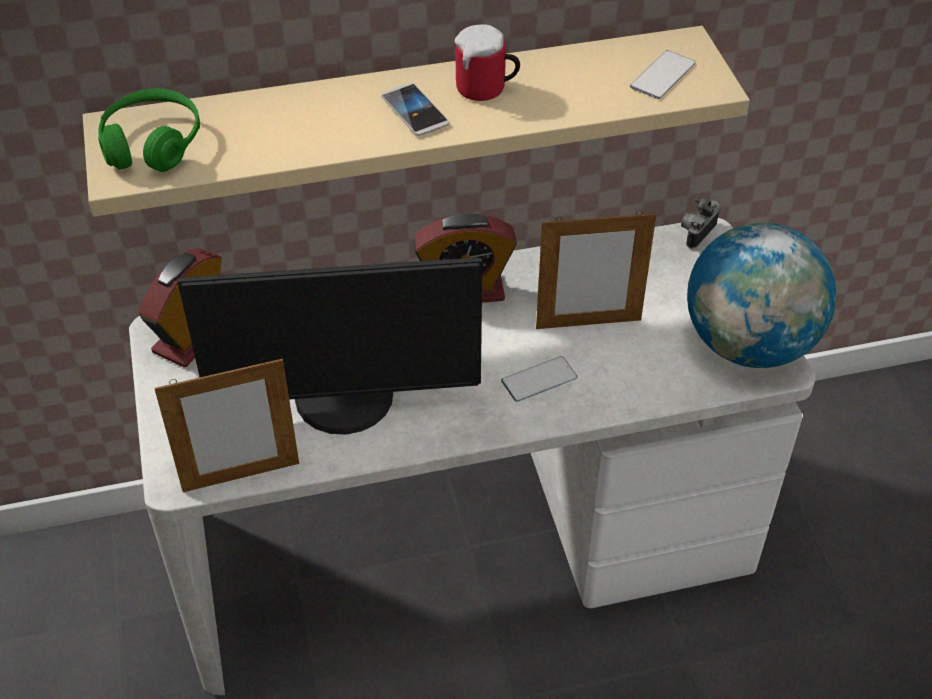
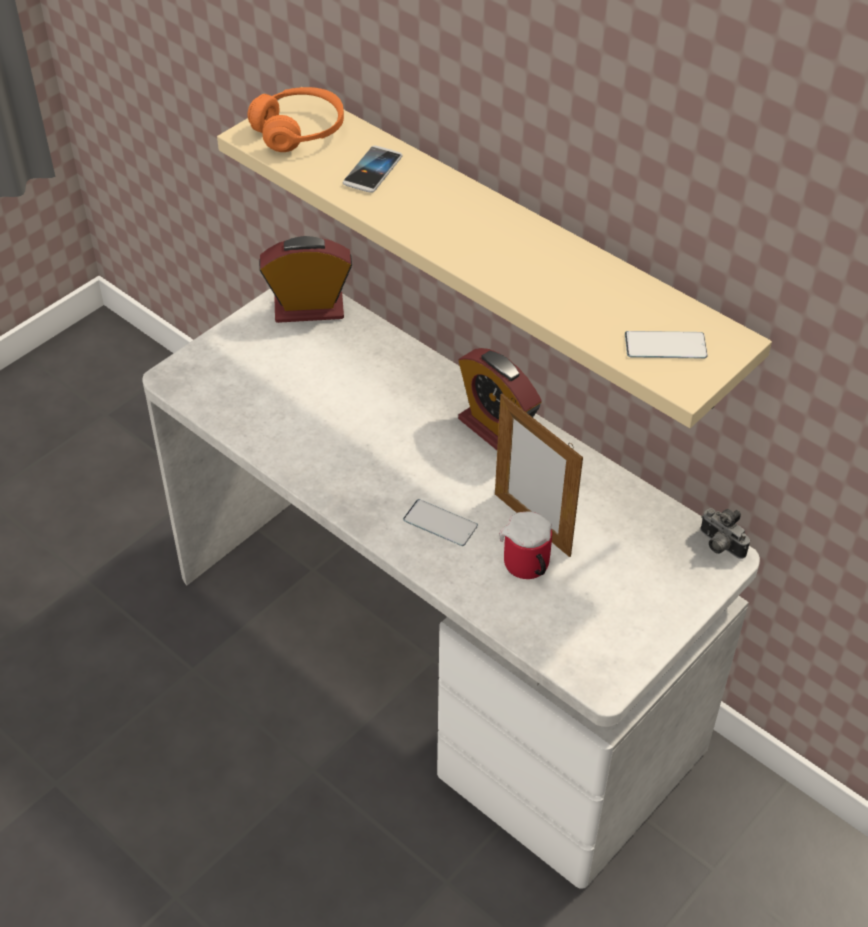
camera: 55 degrees right, 0 degrees up
green headphones [98,88,200,172] -> orange headphones [248,87,344,152]
picture frame [154,358,299,492] -> none
monitor [178,258,482,435] -> none
phone [381,83,450,136] -> phone moved to [342,145,402,193]
mug [455,25,520,101] -> mug moved to [499,511,552,579]
camera [681,198,720,249] -> camera turned 135 degrees counterclockwise [700,508,750,559]
globe [687,223,836,368] -> none

